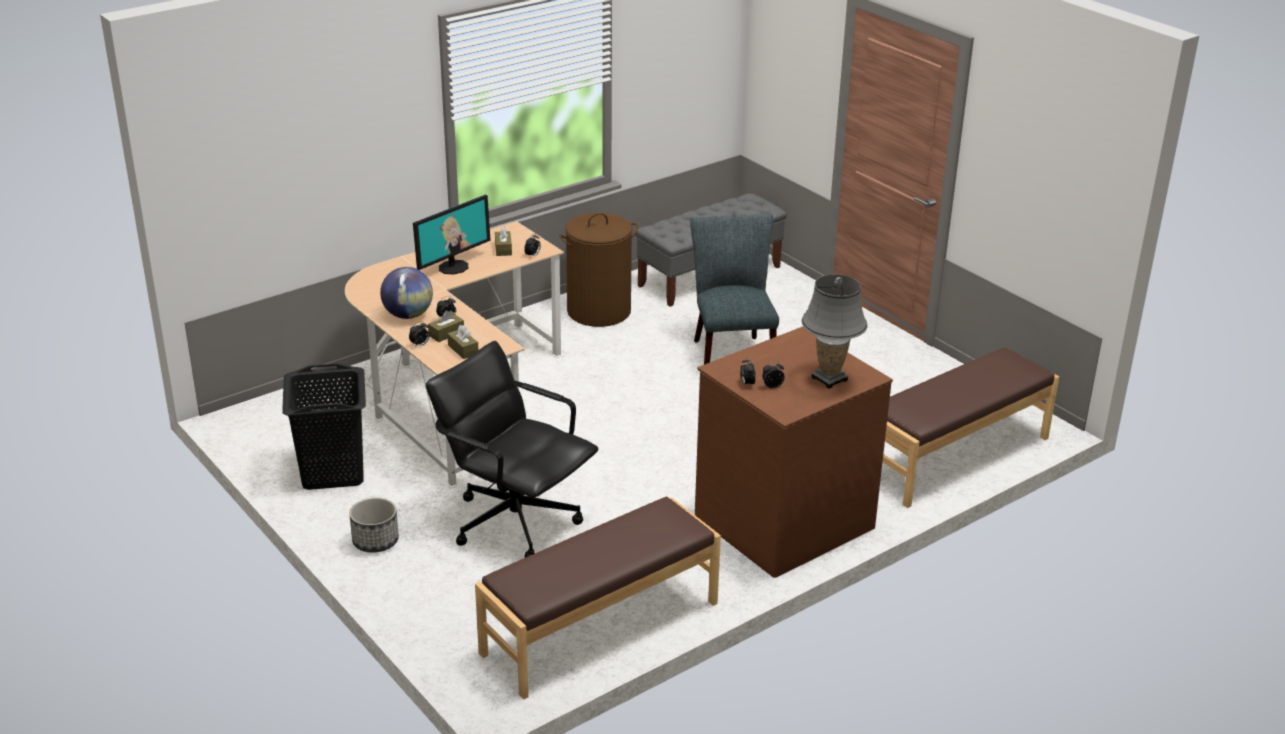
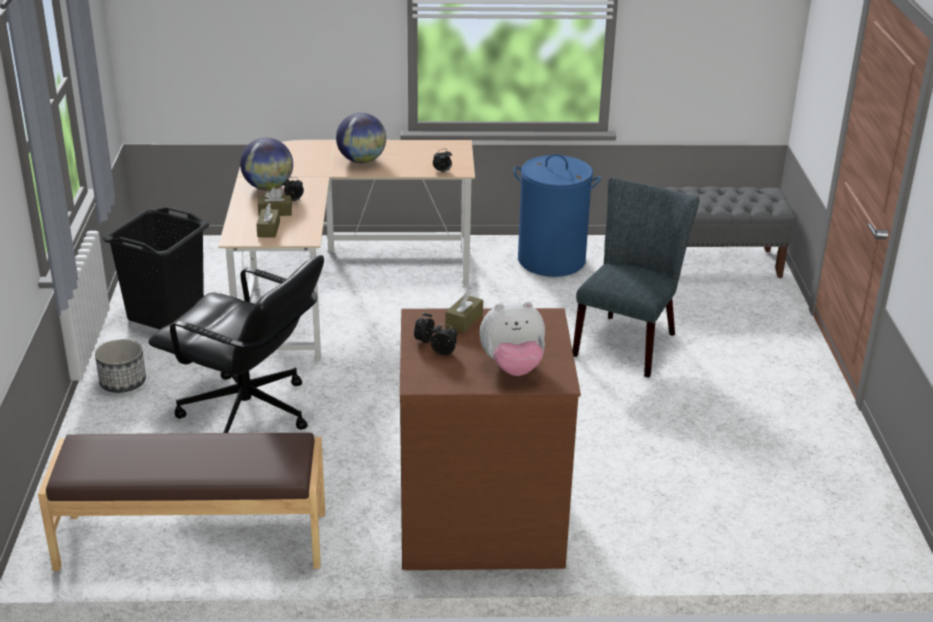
camera: 35 degrees right, 0 degrees up
alarm clock [409,321,429,347] -> none
monitor [413,194,491,274] -> globe [336,113,386,163]
black office chair [426,341,598,558] -> black office chair turned 135 degrees clockwise [148,255,324,433]
brown tissue box [495,226,512,256] -> brown tissue box moved to [445,291,483,333]
brown laundry basket [559,213,638,327] -> blue laundry basket [513,154,601,277]
grey table lamp [802,274,867,389] -> plush toy [480,302,545,376]
brown bench [883,347,1059,508] -> none

